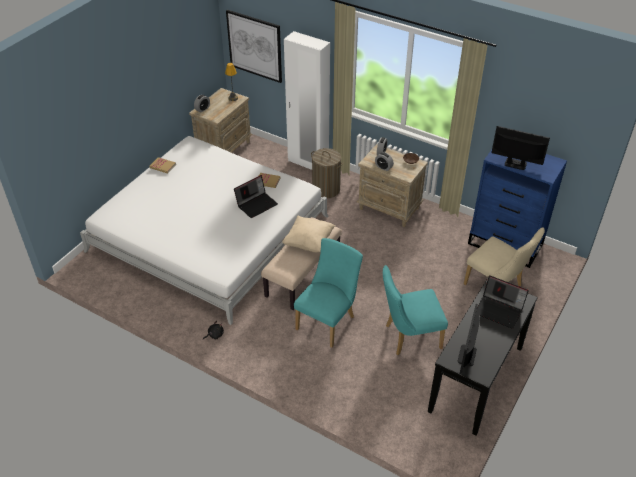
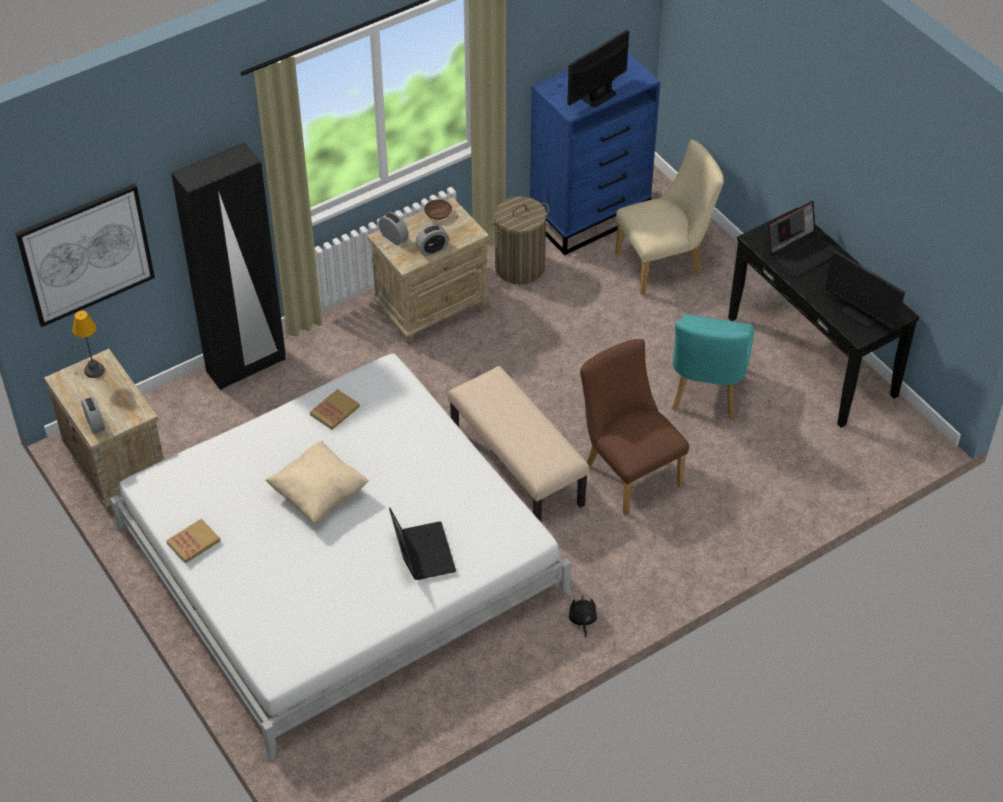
camera: 65 degrees left, 5 degrees up
laptop [234,175,278,218] -> laptop moved to [389,508,456,580]
beige pillow [282,216,335,252] -> beige pillow moved to [265,440,369,523]
white wardrobe [284,31,330,170] -> black wardrobe [171,142,286,390]
turquoise chair [294,238,363,347] -> brown chair [580,339,689,516]
laundry basket [311,148,343,198] -> laundry basket moved to [491,196,549,285]

